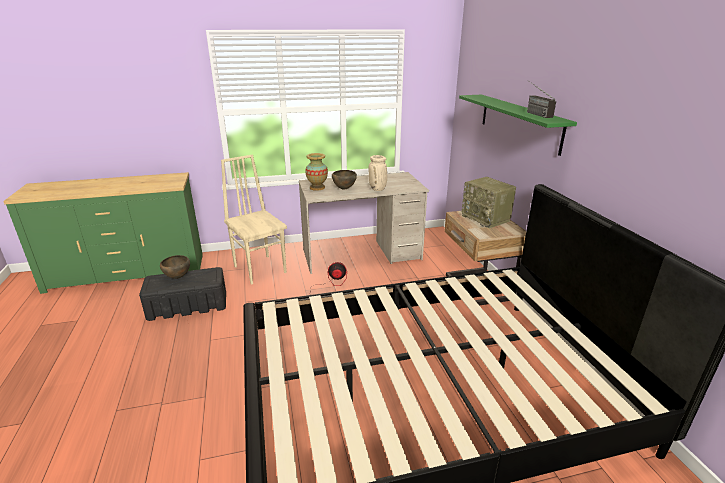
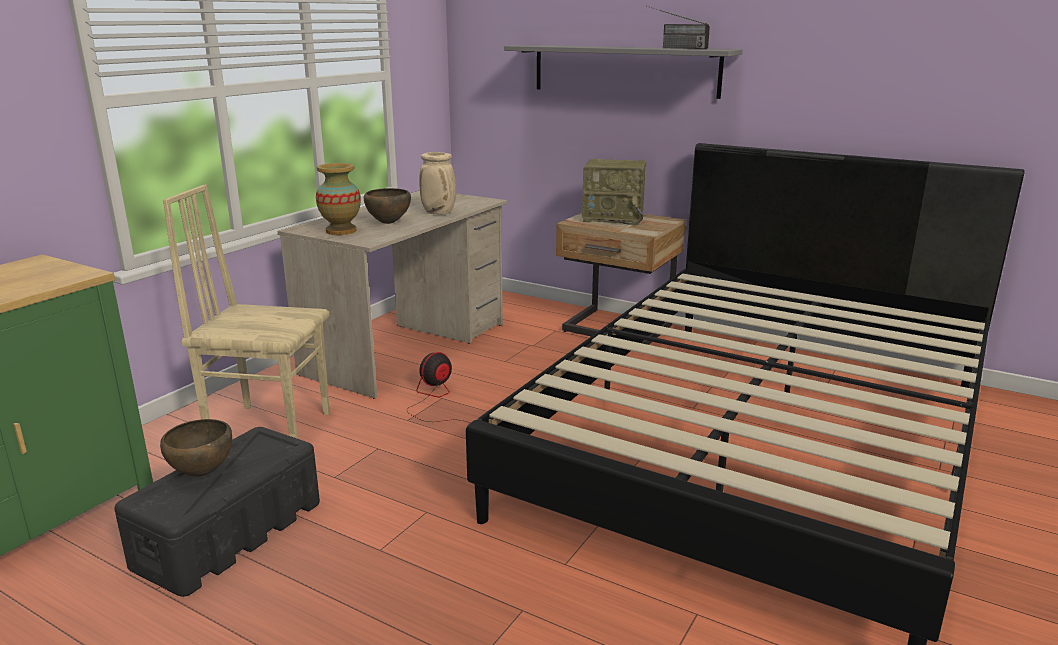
camera: 45 degrees left, 5 degrees down
green shelf [459,95,577,156] -> grey shelf [504,45,742,99]

